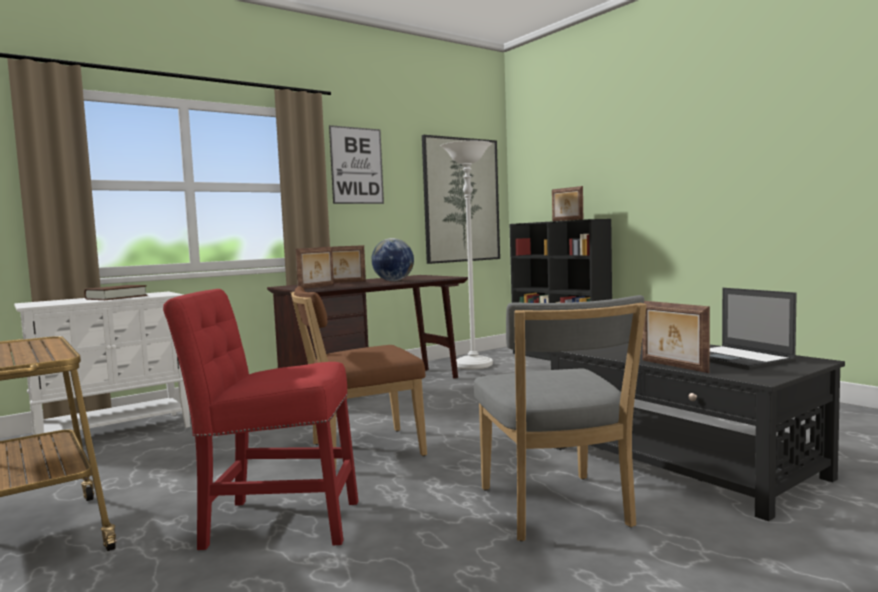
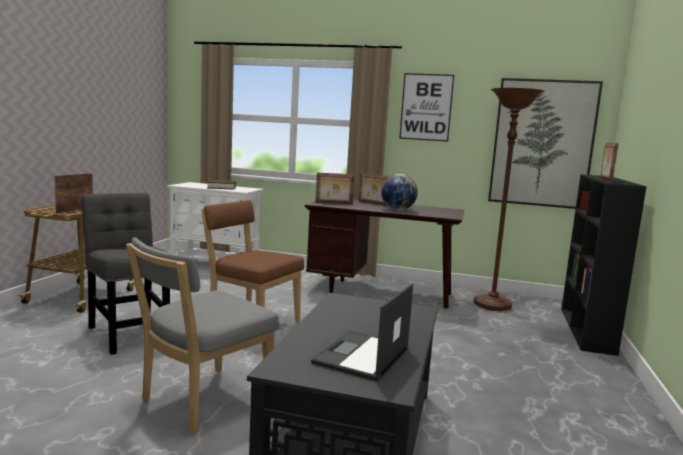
camera: 50 degrees right, 5 degrees up
red chair [163,289,358,550] -> grey chair [81,193,170,355]
white floor lamp [441,141,493,370] -> brown floor lamp [474,88,545,311]
picture frame [642,301,710,373] -> picture frame moved to [54,173,93,213]

